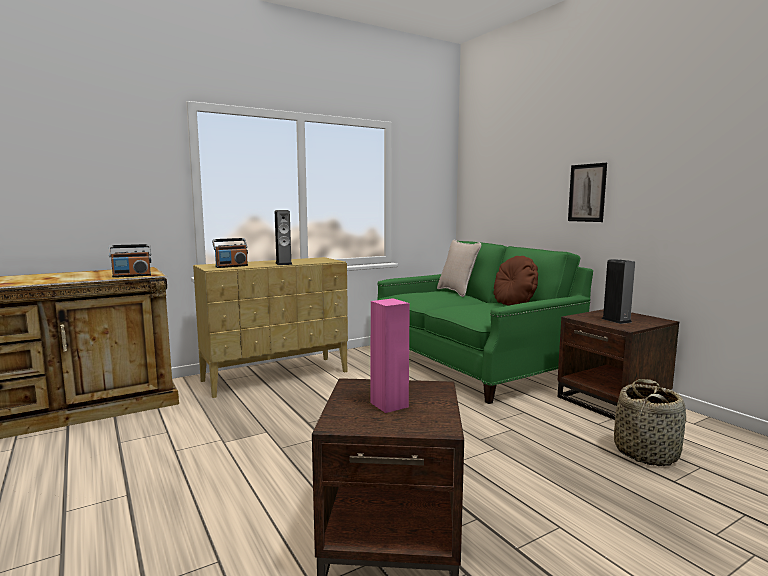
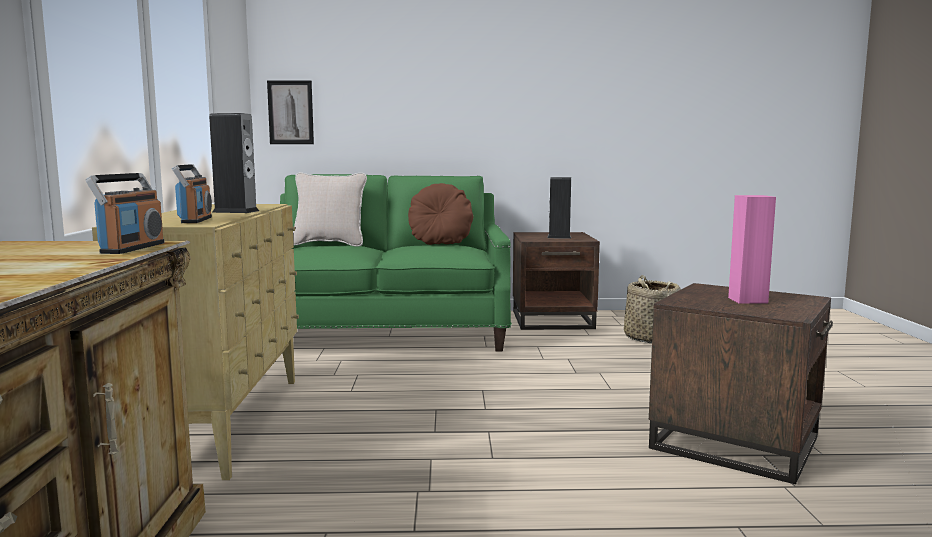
camera: 60 degrees left, 0 degrees up
picture [568,163,607,222] -> picture moved to [267,81,314,144]

